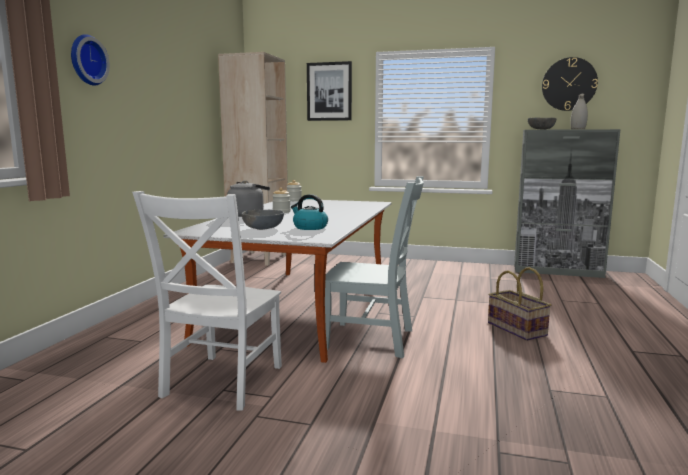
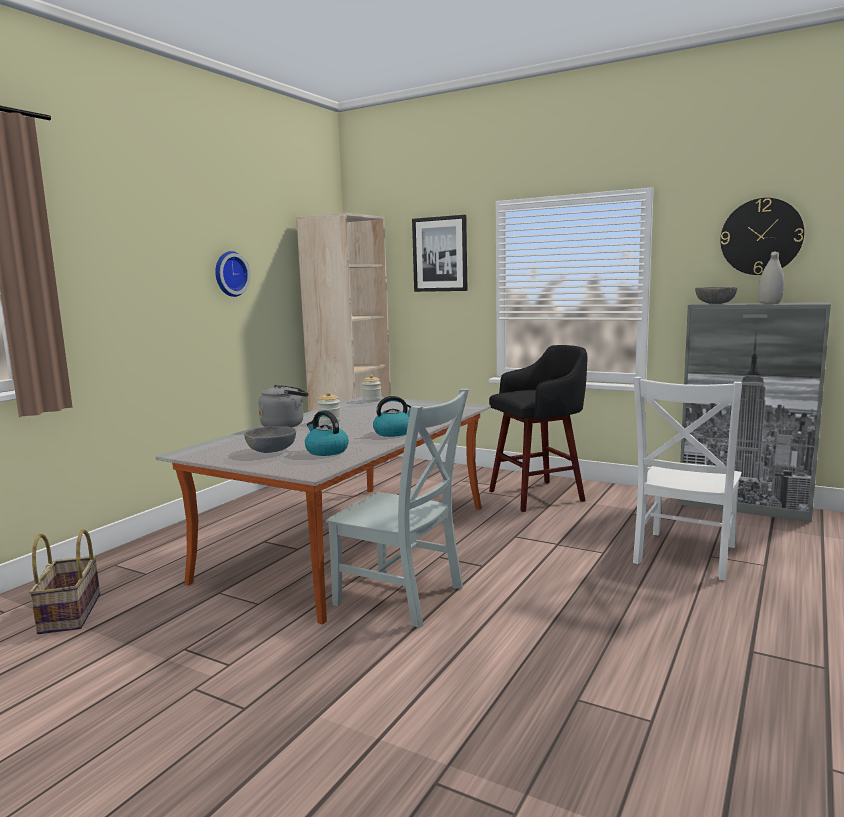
camera: 15 degrees right, 0 degrees up
wall clock [71,34,110,86] -> wall clock moved to [215,251,250,297]
white chair [132,191,282,411] -> white chair moved to [633,377,742,580]
basket [488,267,551,341] -> basket moved to [29,529,100,634]
none -> kettle [373,396,412,437]
none -> black stool [489,345,588,512]

